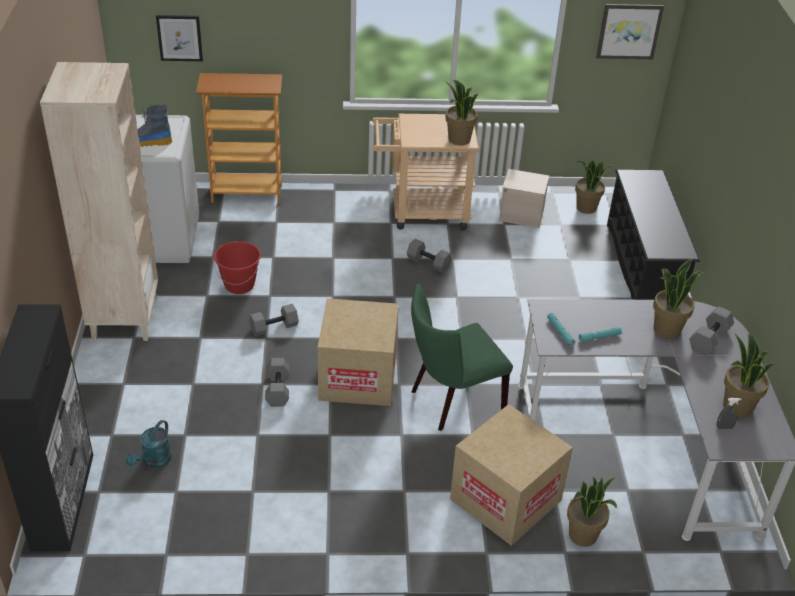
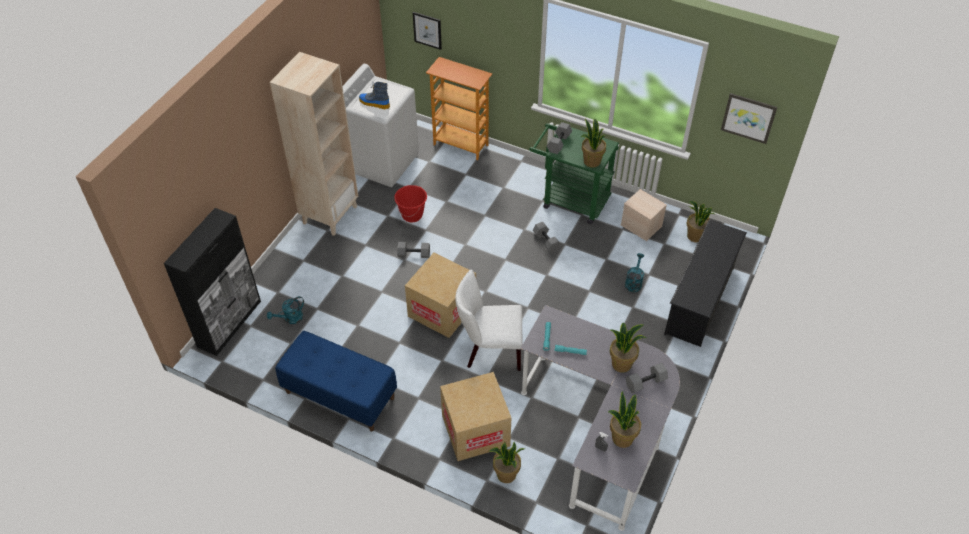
camera: 30 degrees right, 10 degrees up
grey dumbbell [265,358,289,407] -> grey dumbbell moved to [547,122,572,154]
beige cart [372,114,480,230] -> green cart [529,123,619,224]
green chair [411,283,513,431] -> white chair [455,269,522,371]
none -> blue bench [275,331,397,432]
none -> turquoise watering can [625,253,644,292]

